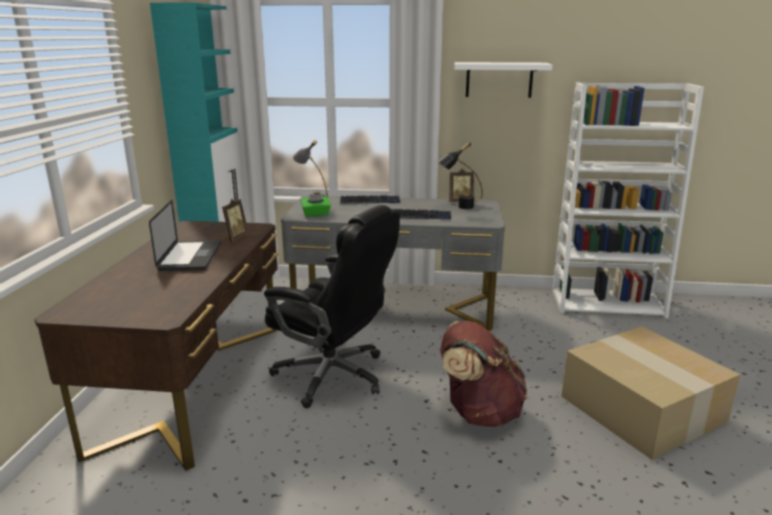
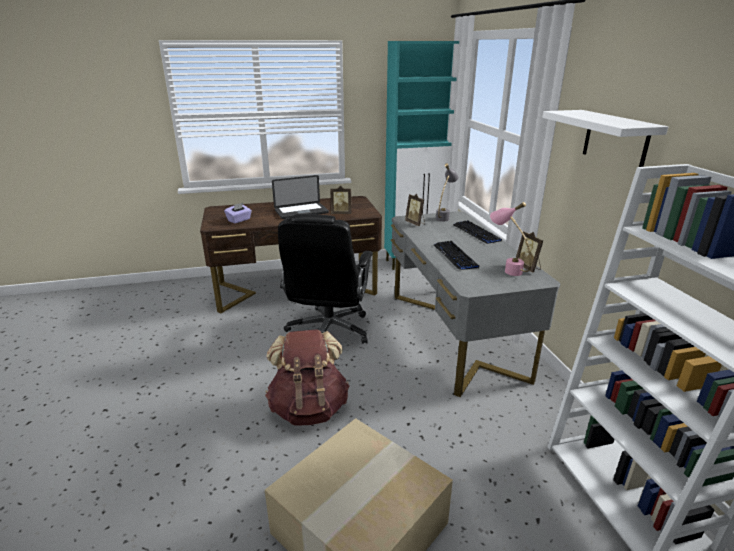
camera: 70 degrees right, 5 degrees up
green tissue box [301,194,331,217] -> picture frame [405,194,425,226]
black table lamp [436,142,483,209] -> pink table lamp [490,202,531,276]
none -> purple tissue box [224,203,252,223]

